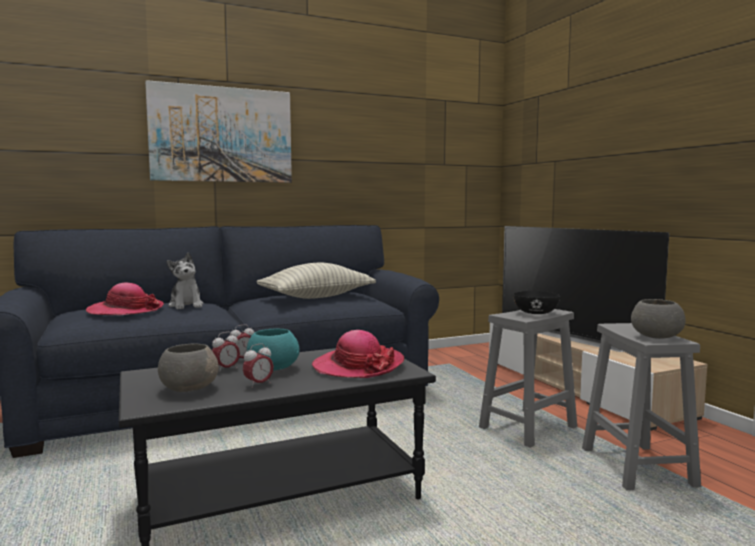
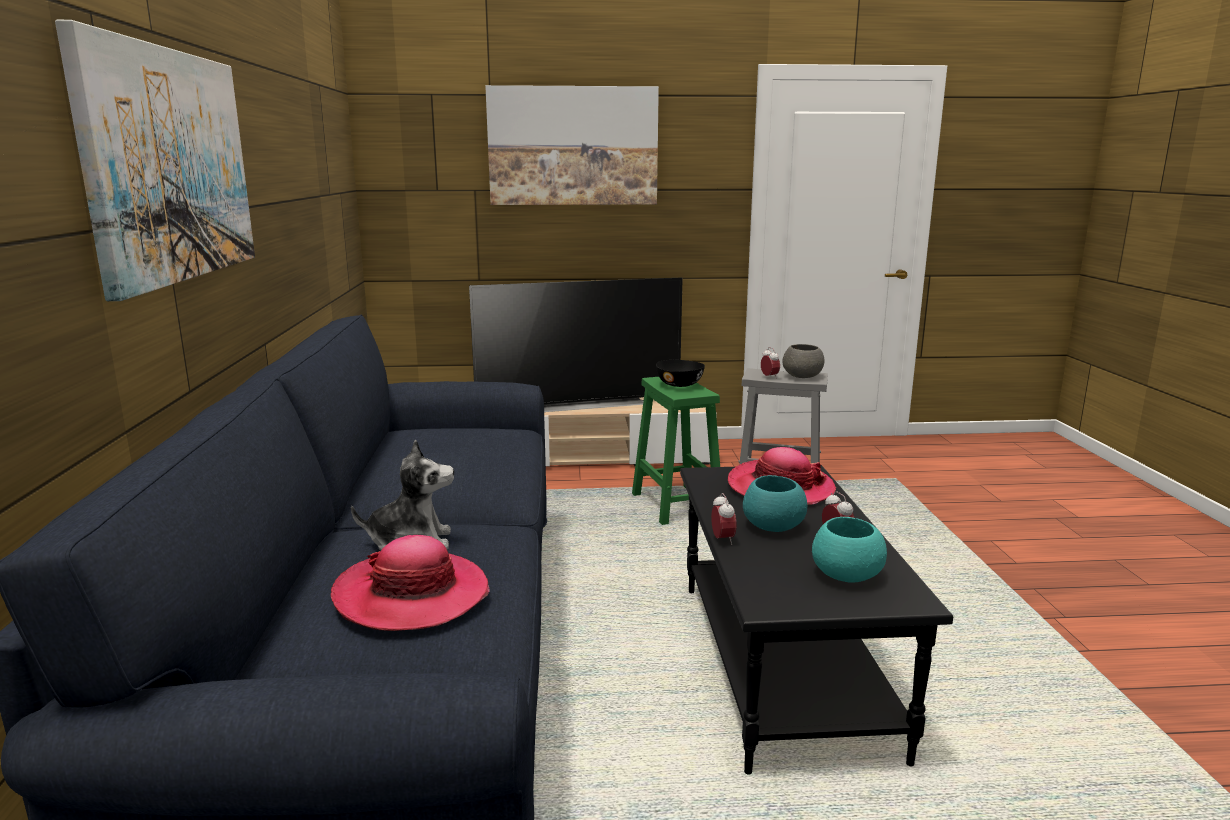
camera: 70 degrees left, 10 degrees up
grey bowl [158,343,219,392] -> turquoise bowl [812,517,887,583]
alarm clock [212,332,240,372] -> alarm clock moved to [761,347,780,379]
pillow [256,262,376,299] -> none
grey stool [479,309,577,448] -> green stool [632,377,720,525]
none -> picture [485,85,659,205]

